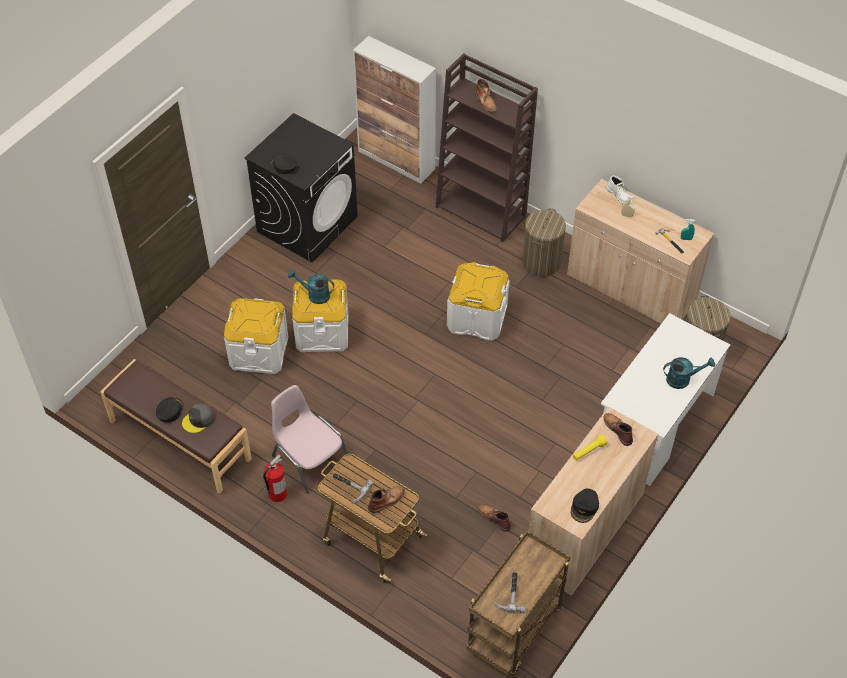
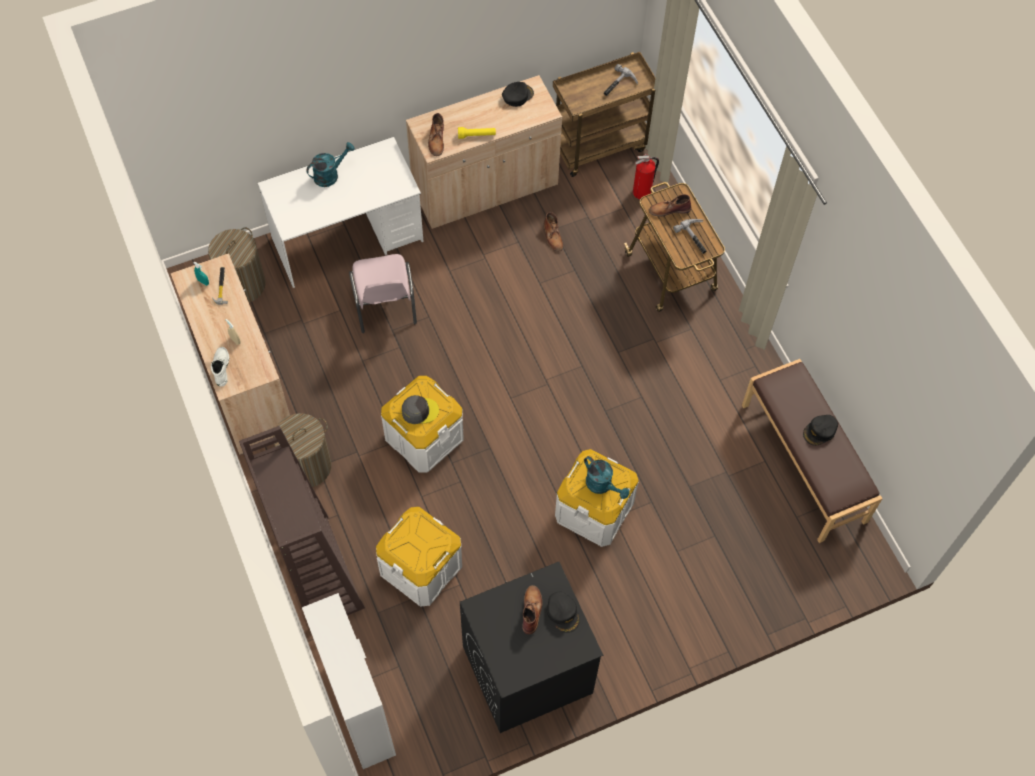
camera: 150 degrees left, 10 degrees up
grey cap [182,403,215,433] -> grey cap moved to [402,395,439,424]
white storage box [224,298,288,374] -> white storage box moved to [376,507,462,607]
fire extinguisher [263,454,287,502] -> fire extinguisher moved to [633,154,659,199]
pink chair [271,385,348,494] -> pink chair moved to [349,254,417,333]
brown boot [475,79,497,112] -> brown boot moved to [522,585,542,635]
turquoise watering can [663,357,715,389] -> turquoise watering can turned 120 degrees clockwise [306,142,355,187]

